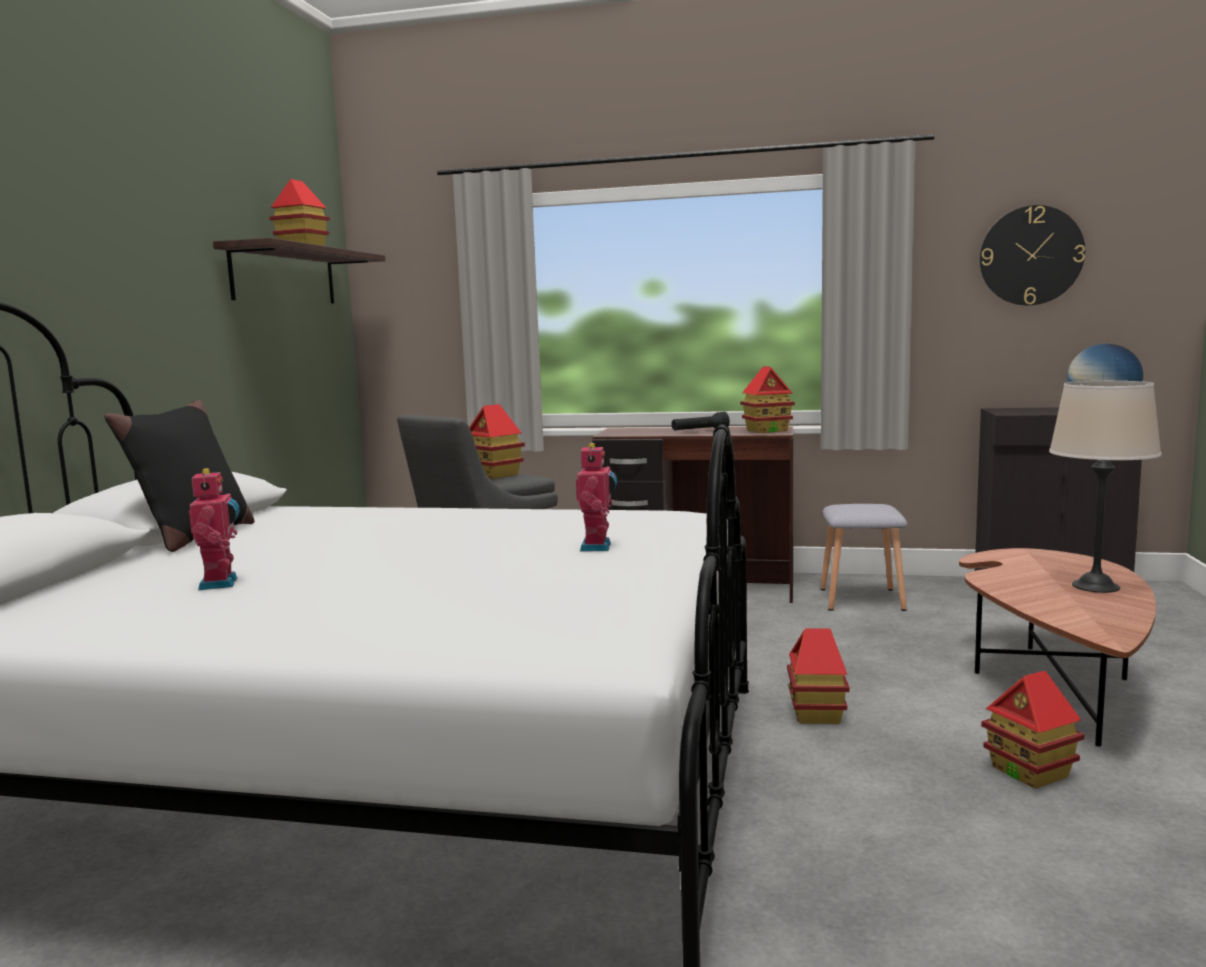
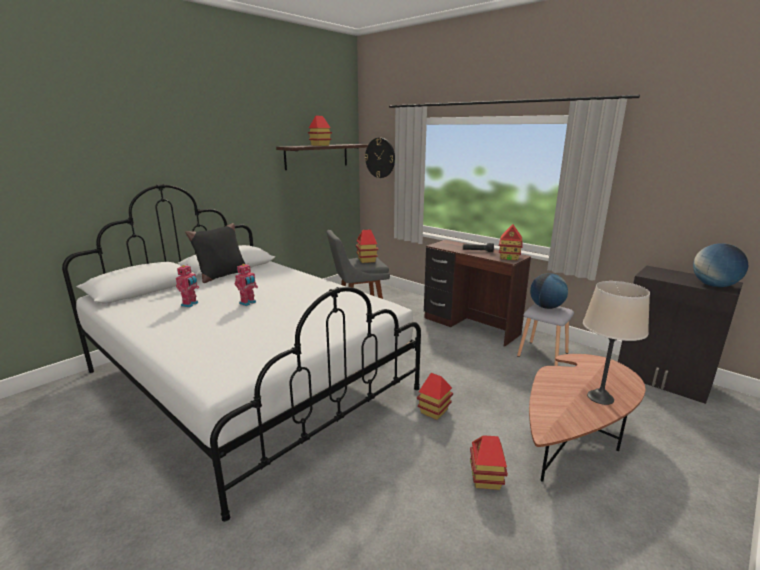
camera: 30 degrees right, 10 degrees up
toy robot [576,443,617,552] -> toy robot moved to [235,263,258,306]
wall clock [979,205,1085,305] -> wall clock moved to [365,138,395,178]
none -> globe [530,273,568,309]

